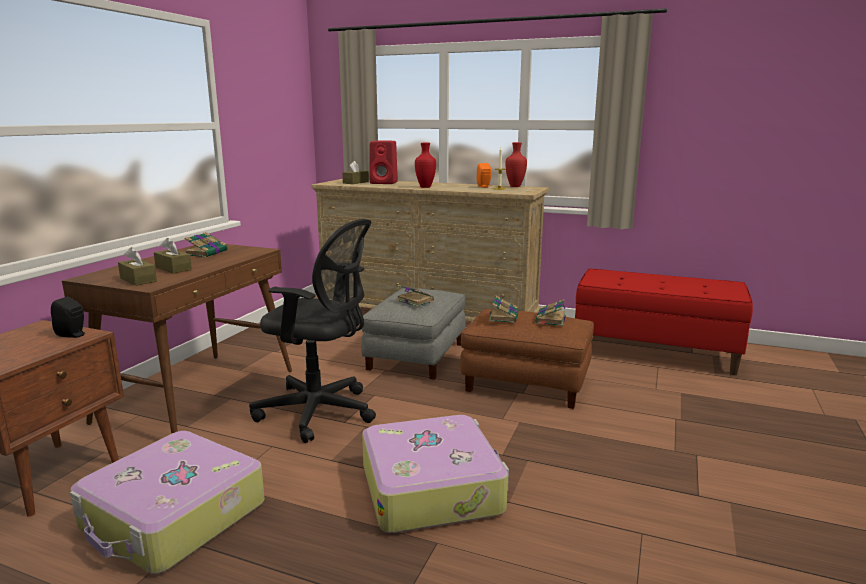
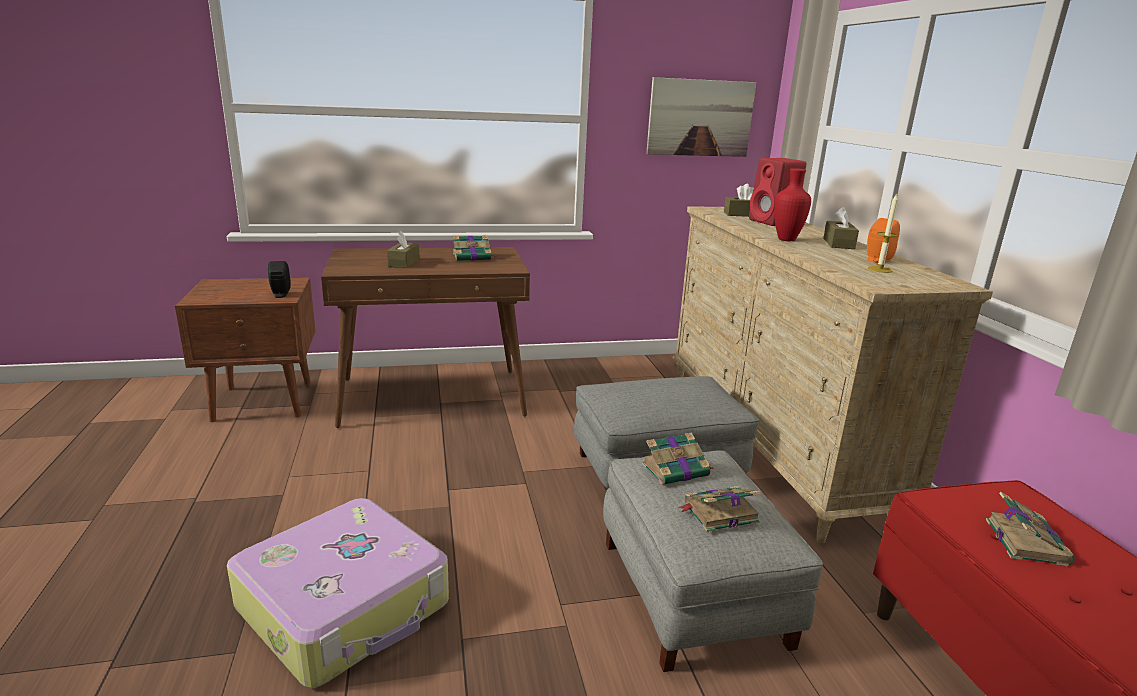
camera: 55 degrees right, 5 degrees up
suitcase [70,431,265,574] -> none
brown tissue box [118,247,157,286] -> brown tissue box moved to [823,207,859,249]
black office chair [249,219,376,443] -> none
book [396,285,434,307] -> book moved to [986,492,1074,566]
brown ottoman [460,309,594,409] -> grey ottoman [603,450,823,672]
red vase [505,142,527,187] -> none
none -> picture [646,77,756,157]

